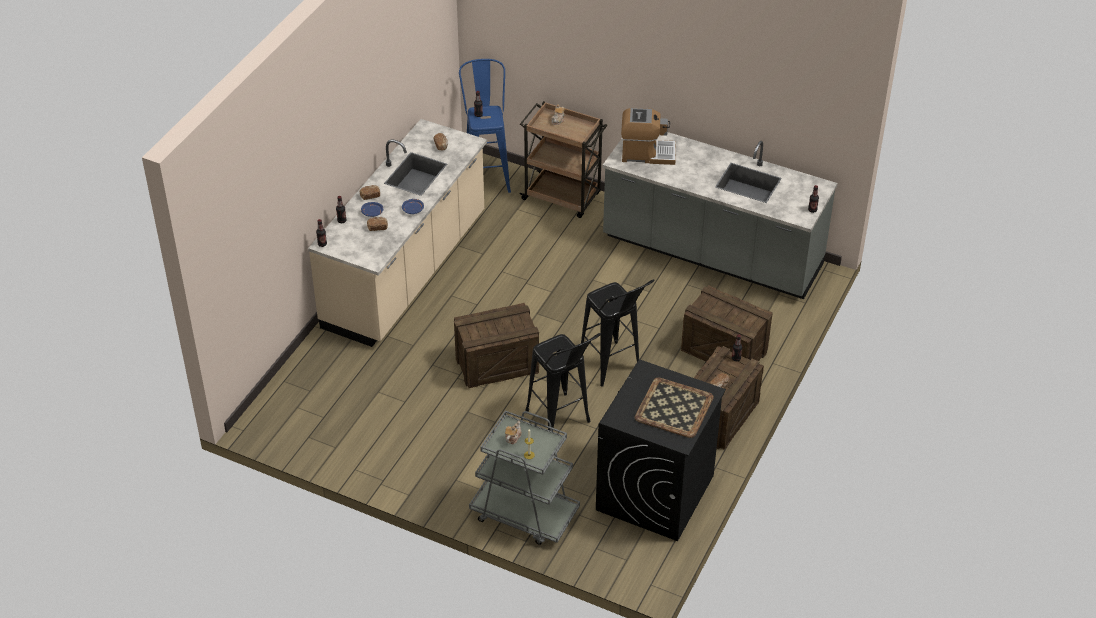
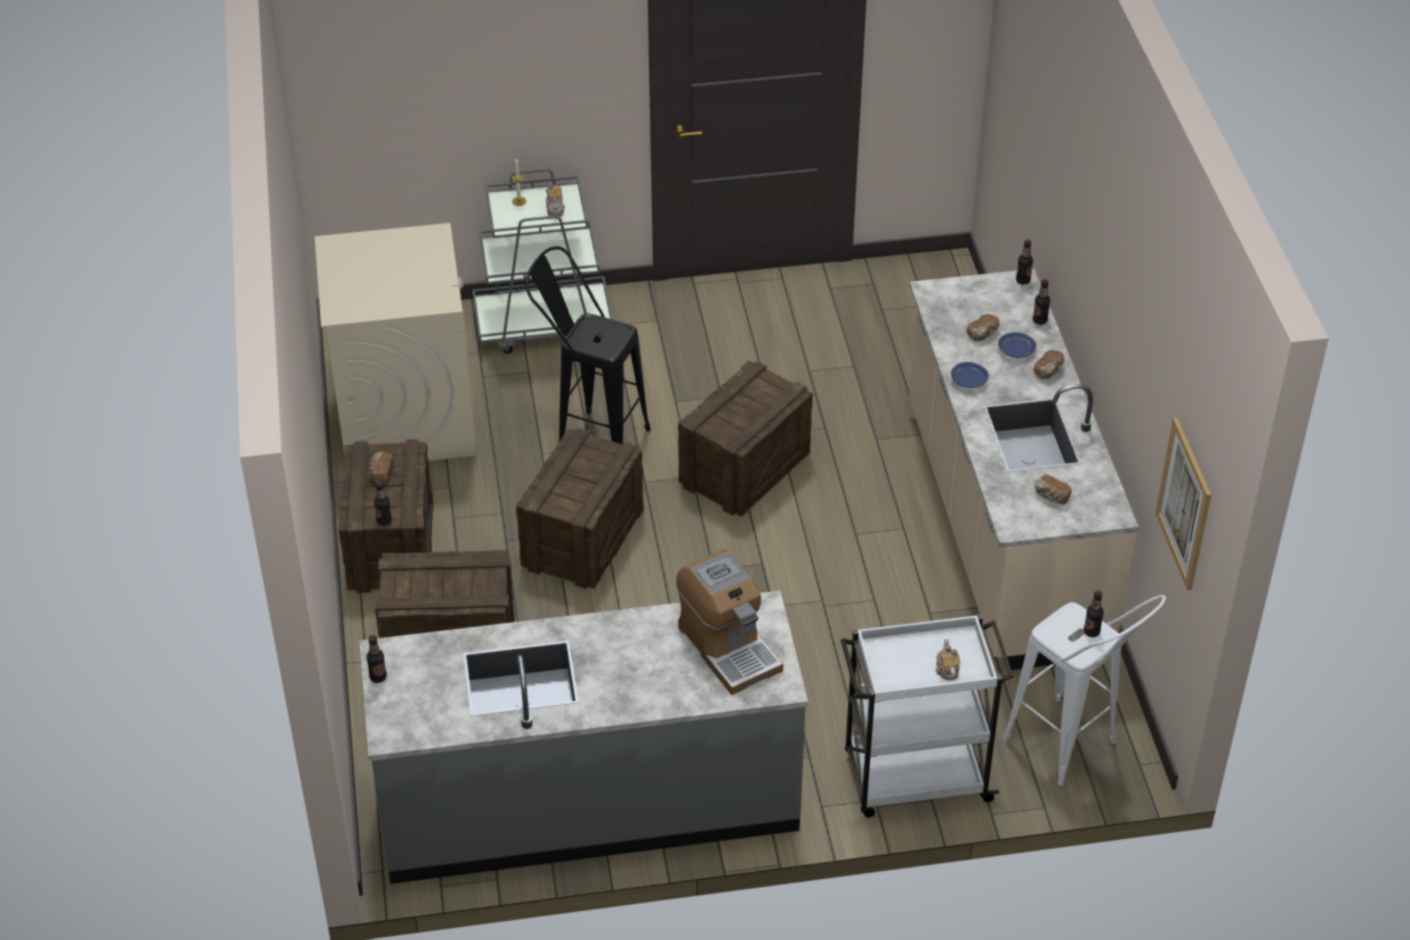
camera: 145 degrees right, 0 degrees up
blue stool [459,59,511,193] -> white stool [1003,595,1166,785]
brown cart [519,101,607,218] -> white cart [841,614,1014,818]
black stool [581,279,655,387] -> crate [516,428,644,589]
black washing machine [596,359,726,541] -> beige washing machine [315,223,476,461]
coffee machine [621,108,676,165] -> coffee machine turned 90 degrees counterclockwise [676,549,783,695]
tray [634,377,714,438] -> none
none -> picture [1155,417,1211,590]

